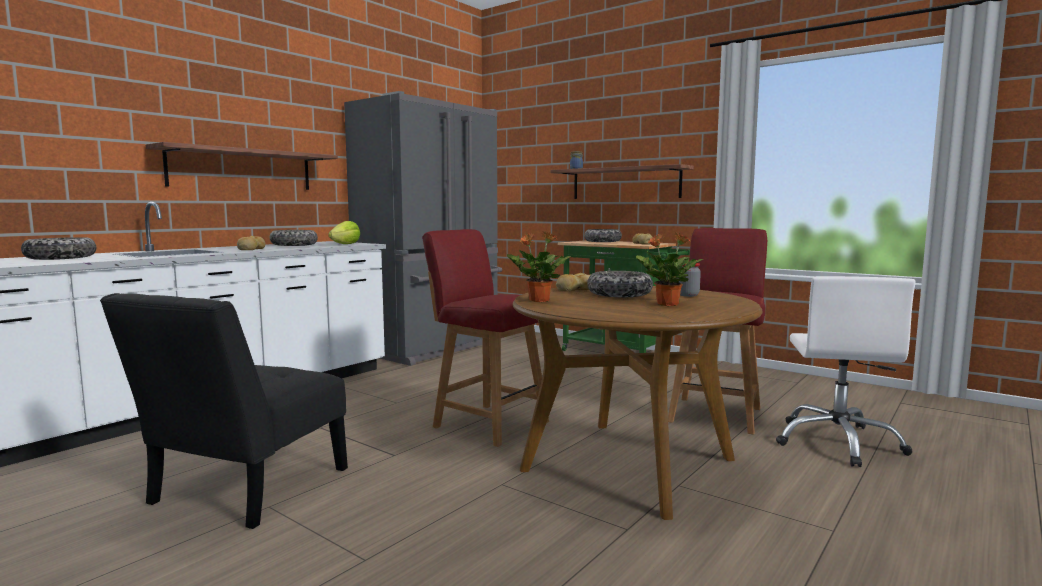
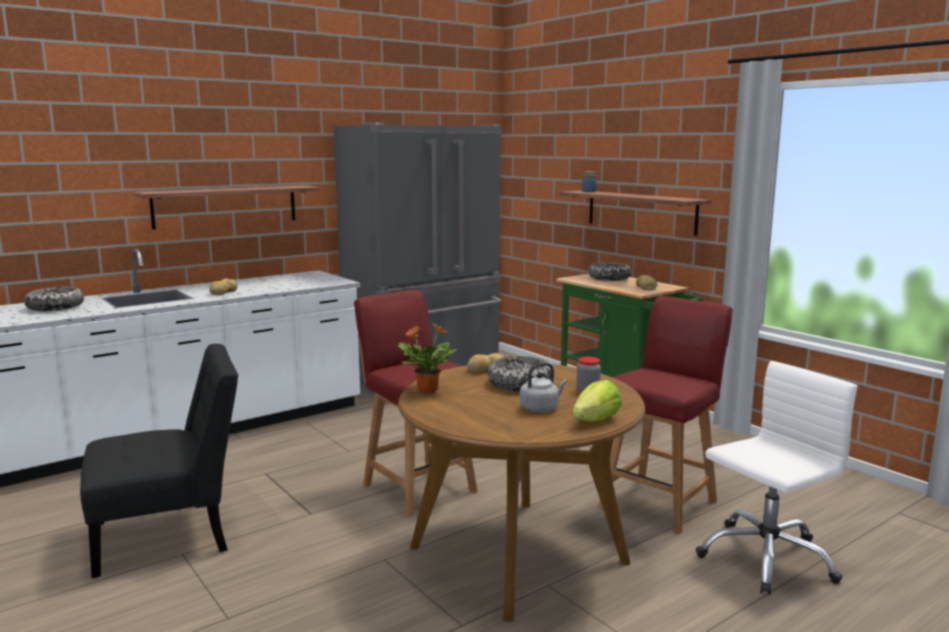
camera: 15 degrees right, 5 degrees up
black chair [100,293,348,529] -> black chair turned 150 degrees counterclockwise [80,344,239,578]
bowl [270,230,318,246] -> none
lettuce [328,221,360,244] -> lettuce moved to [573,380,622,421]
potted plant [636,233,703,306] -> grey kettle [520,362,567,412]
white office chair [776,276,916,467] -> white office chair turned 150 degrees counterclockwise [696,361,857,595]

